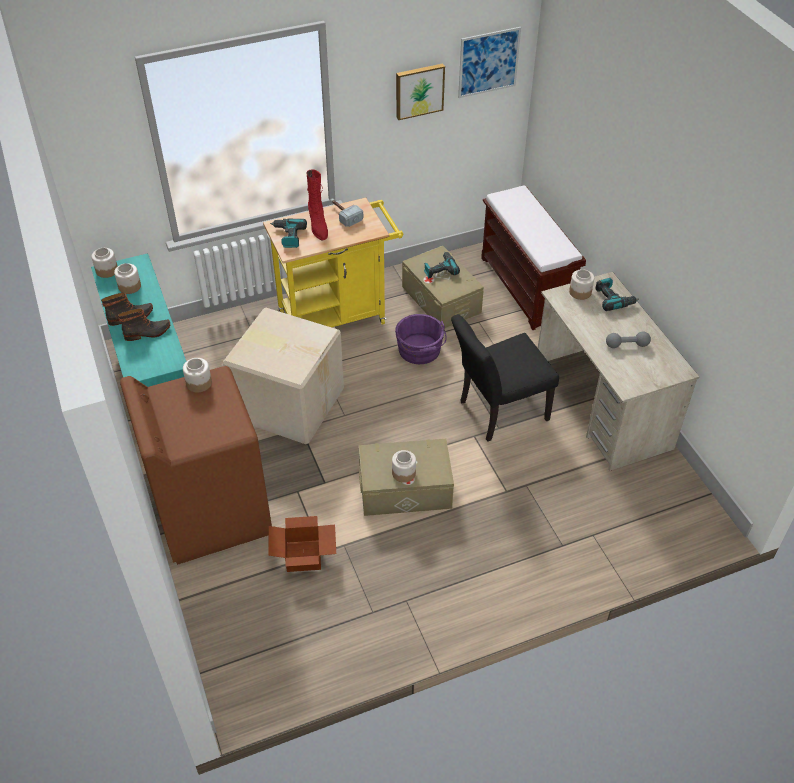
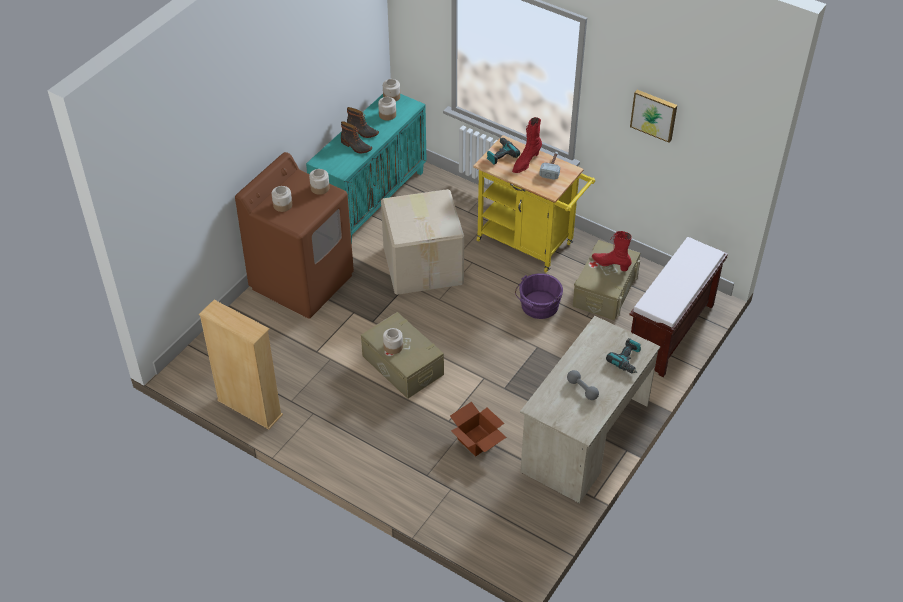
camera: 55 degrees right, 0 degrees up
cardboard box [269,516,336,572] -> cardboard box moved to [450,401,506,456]
power drill [424,252,460,278] -> red boot [592,231,632,271]
black chair [451,314,559,441] -> none
picture [458,27,521,98] -> none
jar [569,269,594,300] -> jar moved to [272,186,292,212]
none -> beige bookcase [199,300,283,429]

